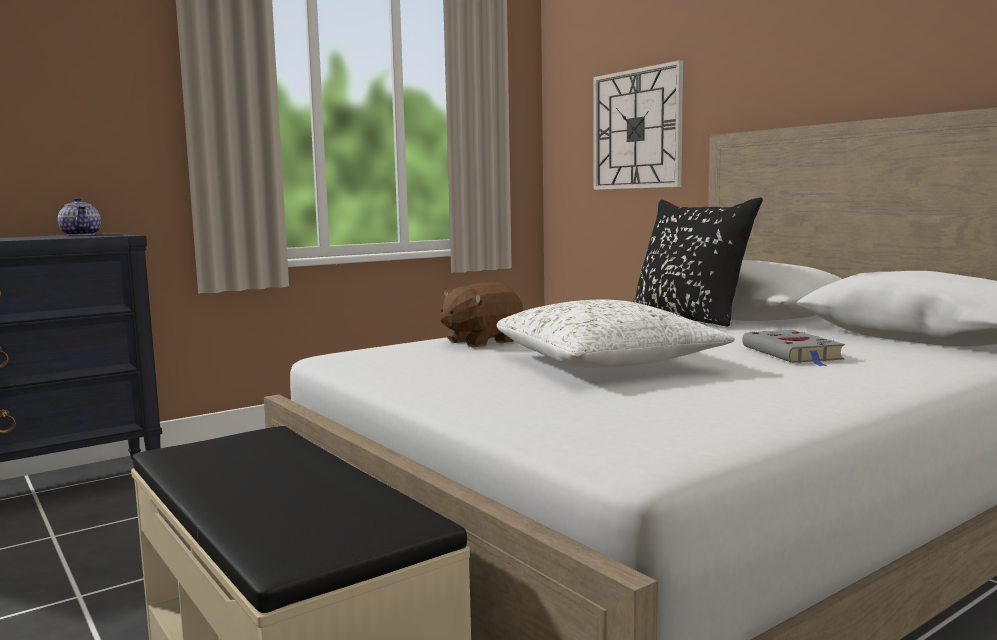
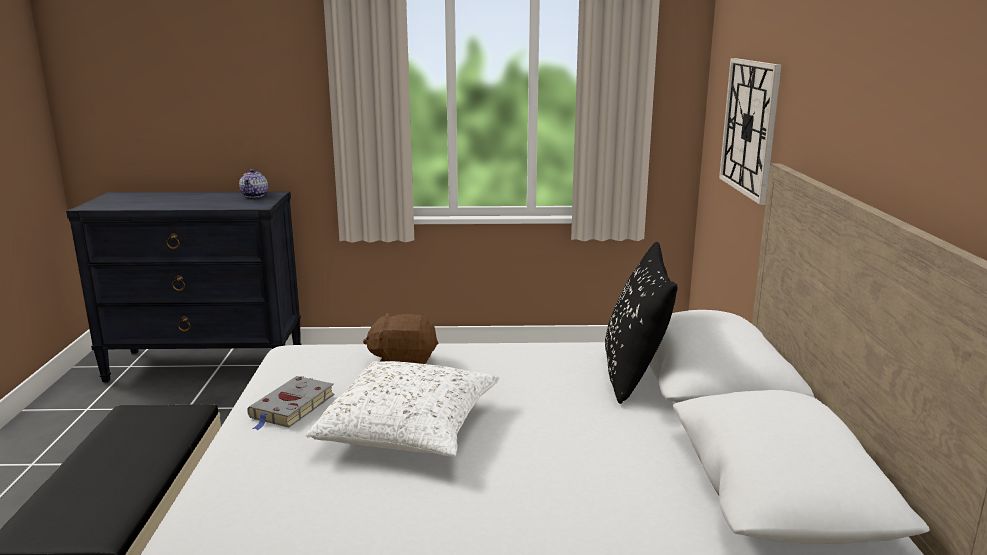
camera: 35 degrees right, 10 degrees up
grey book [742,330,845,366] -> grey book moved to [247,376,335,430]

